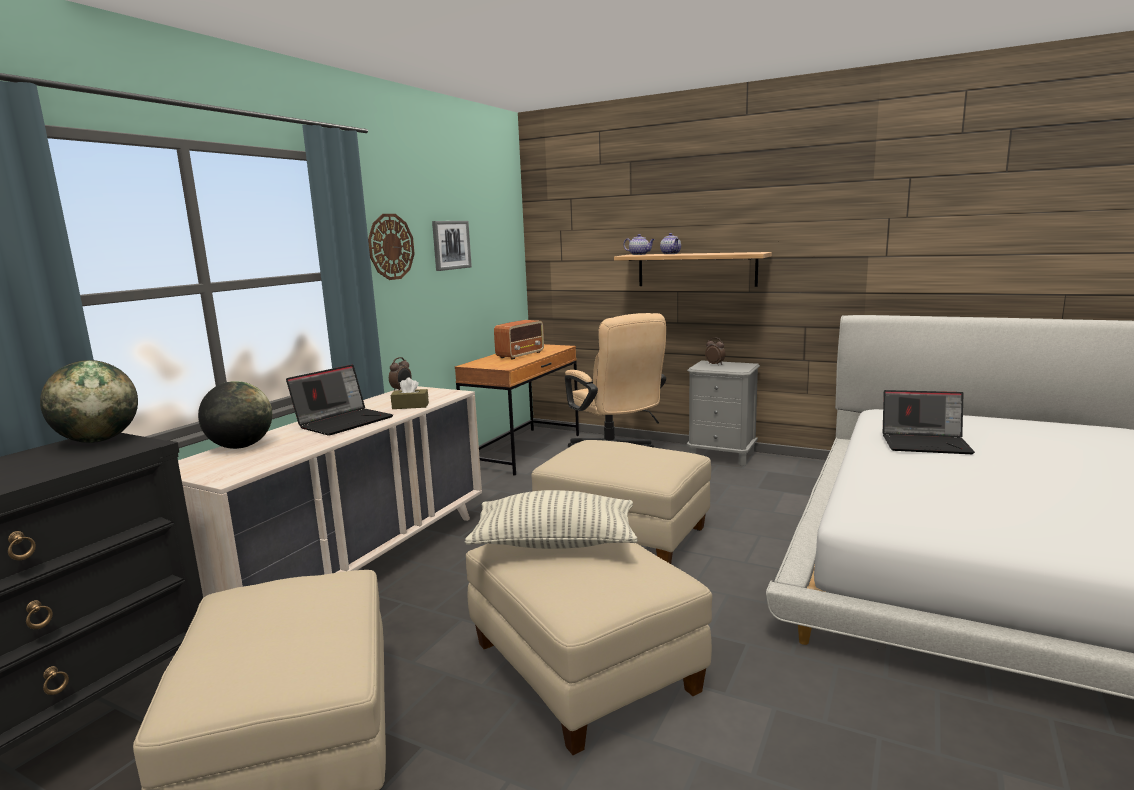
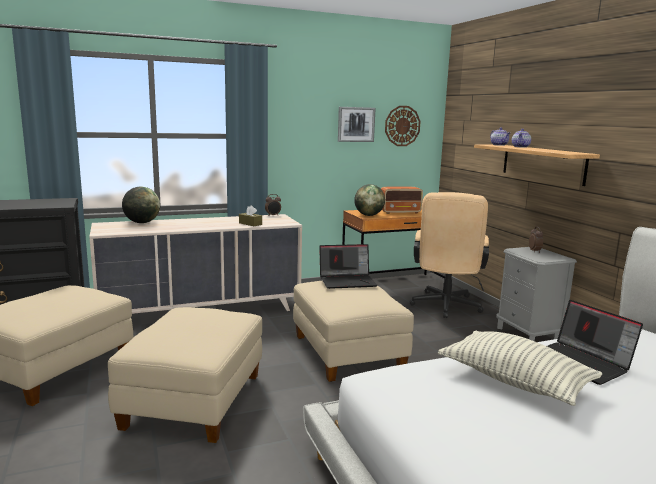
camera: 40 degrees right, 0 degrees up
globe [40,360,138,443] -> globe moved to [354,184,385,216]
laptop [286,365,393,435] -> laptop moved to [319,244,378,289]
wall clock [368,214,415,280] -> wall clock moved to [385,106,421,146]
pillow [464,490,638,549] -> pillow moved to [438,331,602,406]

